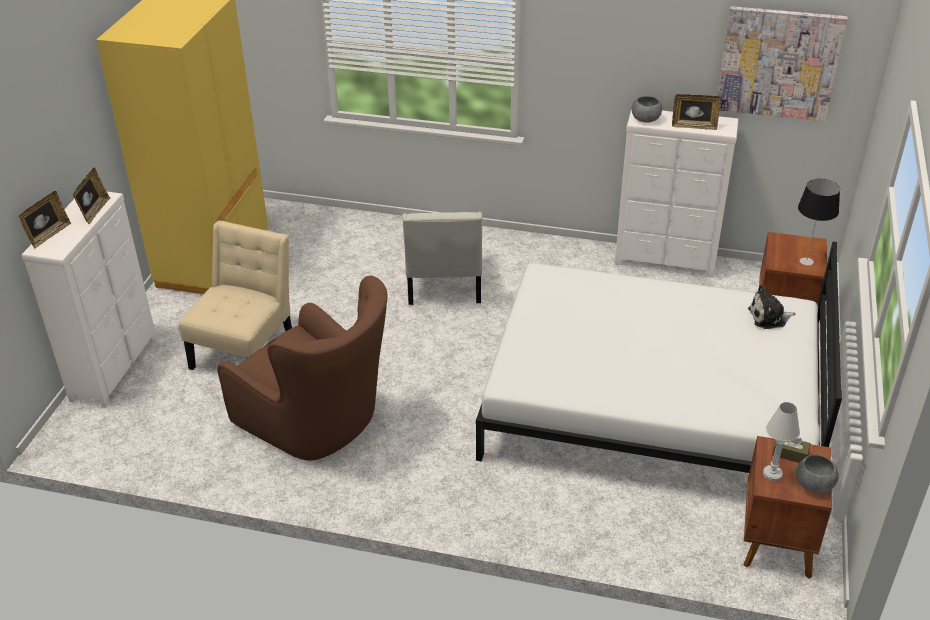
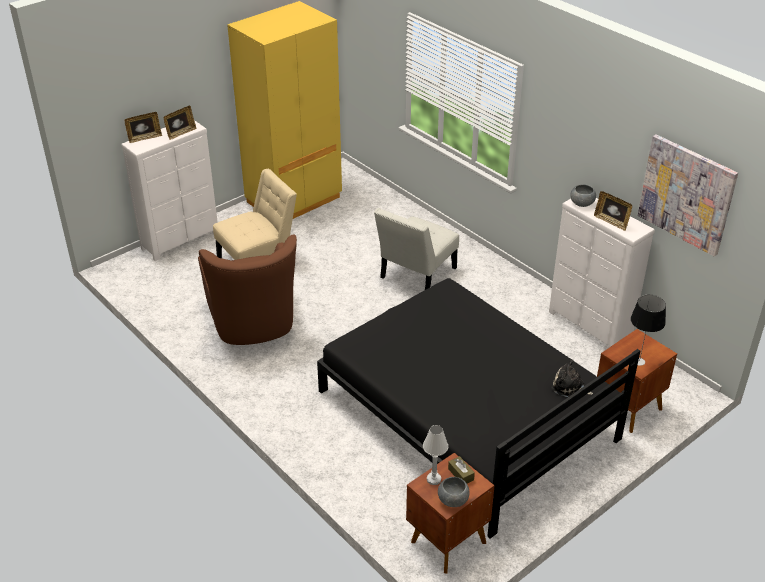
camera: 35 degrees right, 0 degrees up
white bed [476,242,842,473] -> black bed [317,278,640,539]

